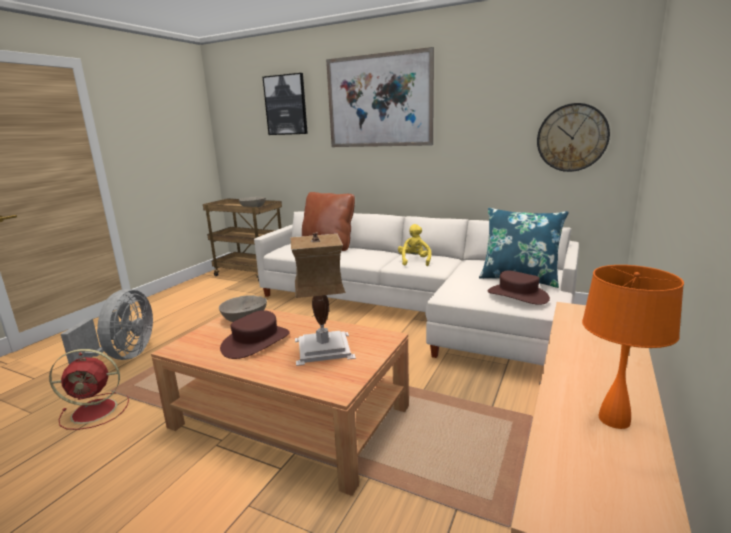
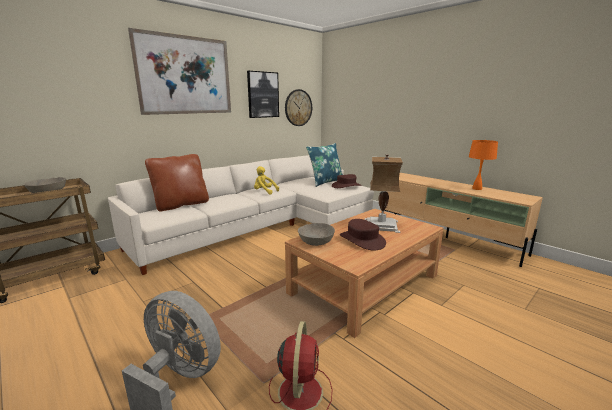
camera: 70 degrees left, 0 degrees up
picture [263,73,308,135] -> picture moved to [247,71,279,118]

